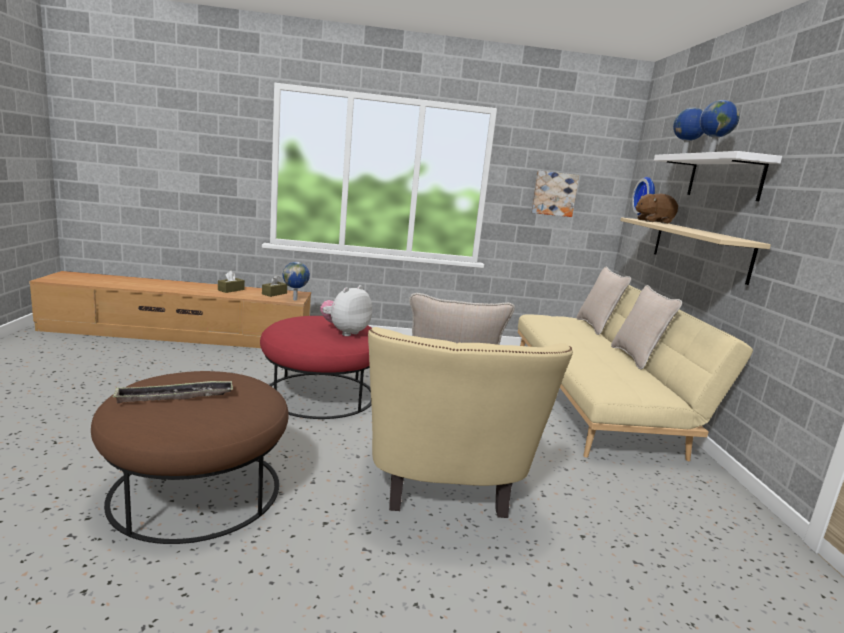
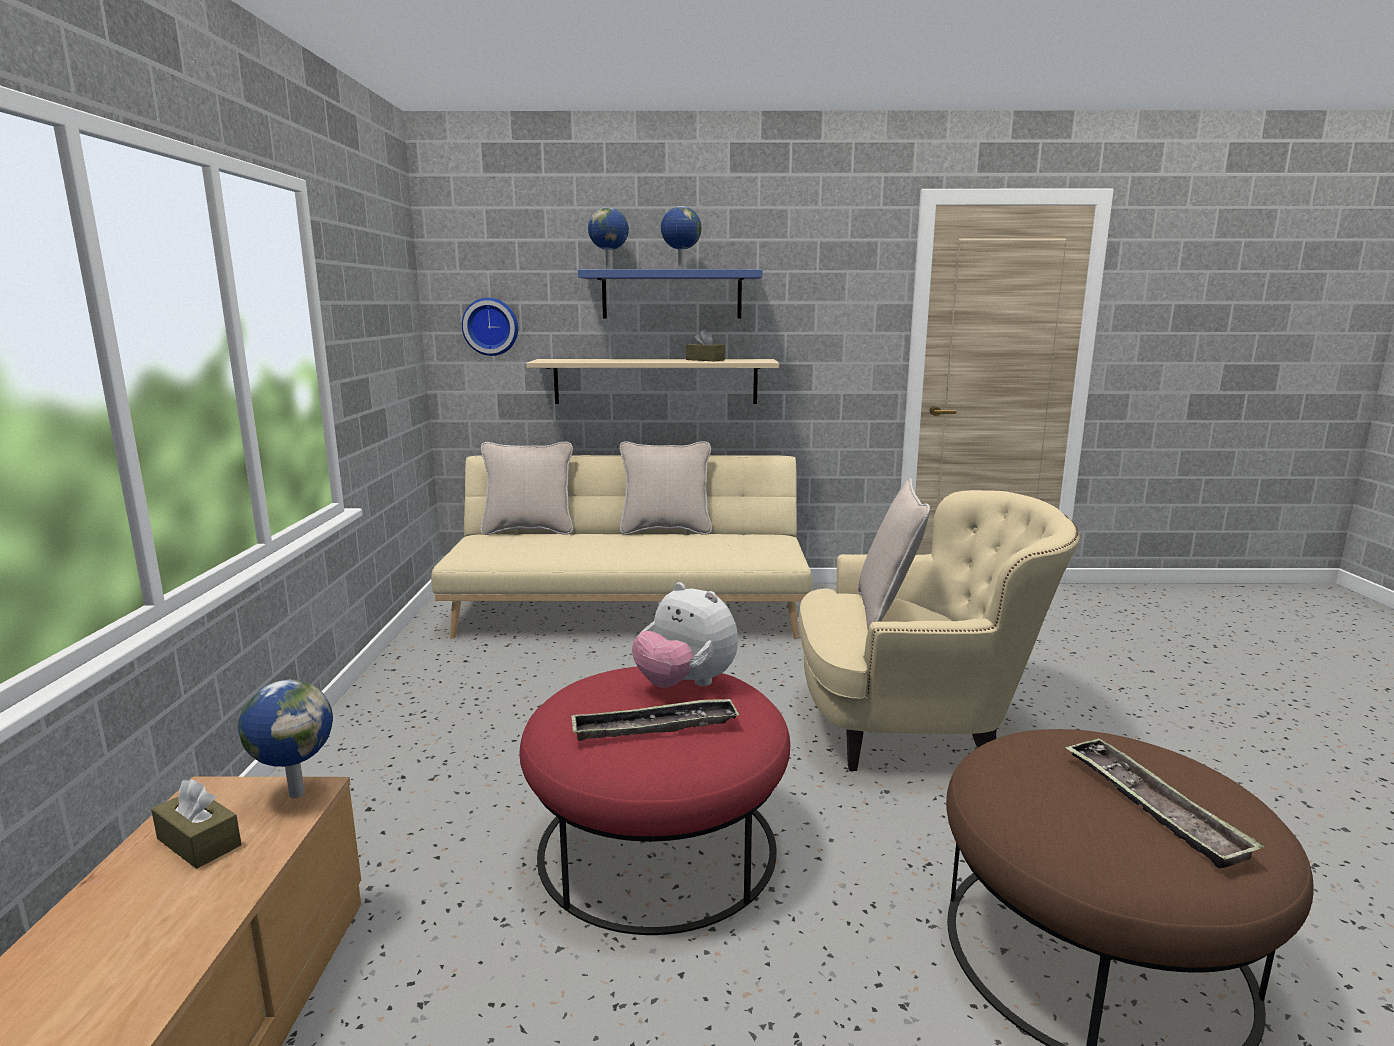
camera: 85 degrees left, 0 degrees up
brown tissue box [218,271,245,293] -> brown tissue box moved to [686,329,725,361]
picture [531,171,579,217] -> none
brown plush toy [635,194,678,224] -> none
white shelf [654,151,782,201] -> blue shelf [578,269,762,318]
none -> tray [571,698,739,741]

